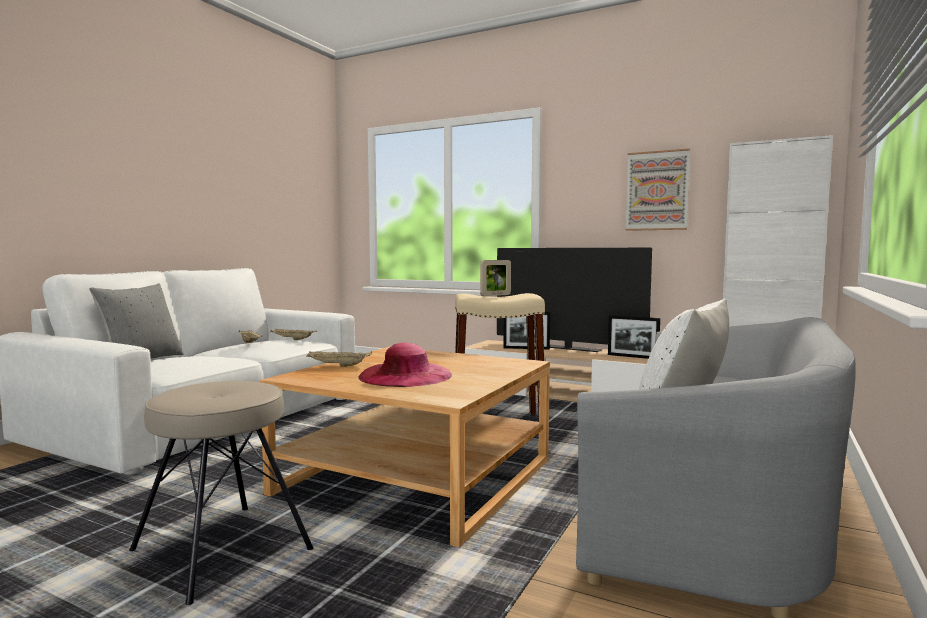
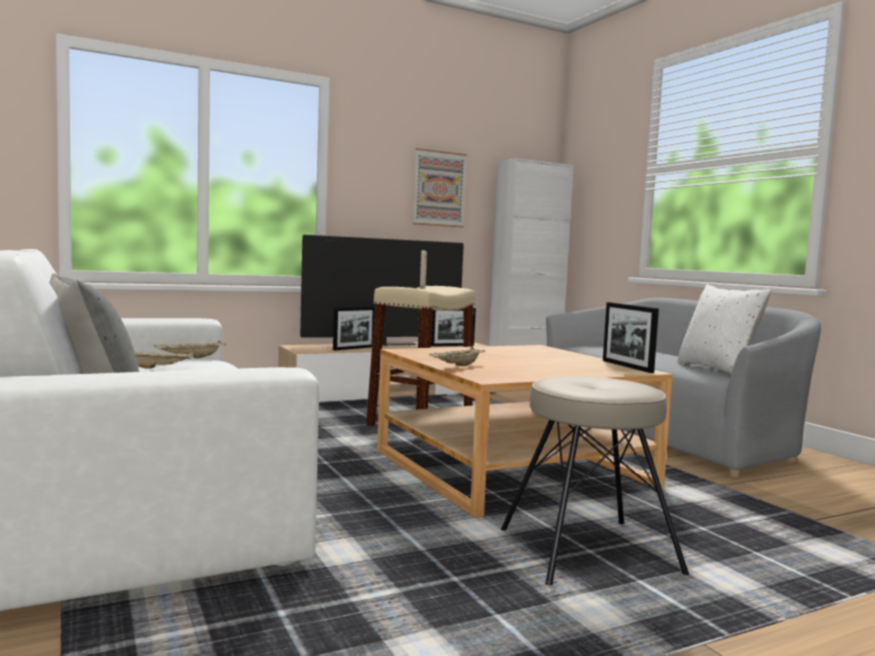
camera: 55 degrees left, 0 degrees up
pink hat [359,343,452,387] -> none
none -> picture frame [603,302,659,373]

